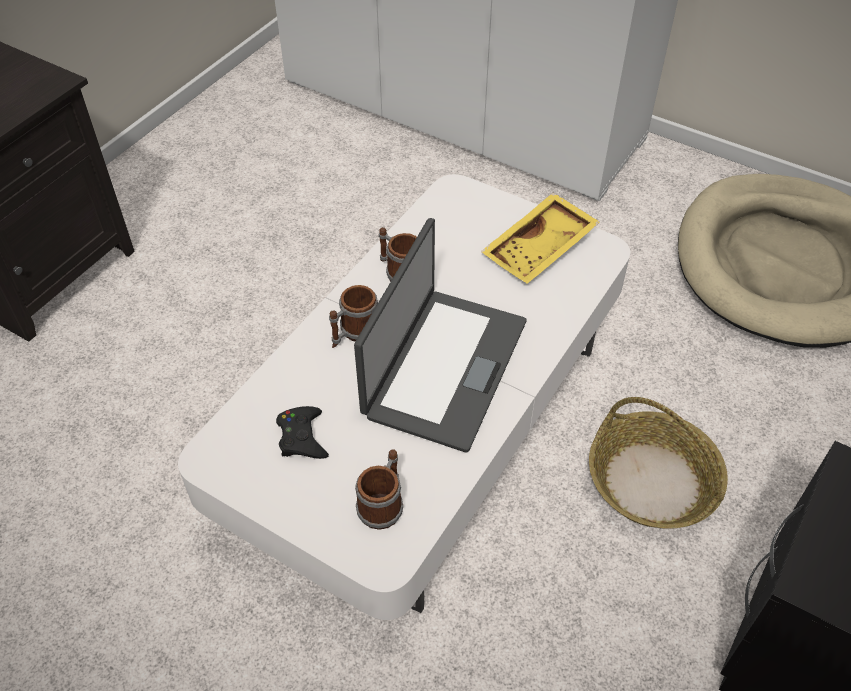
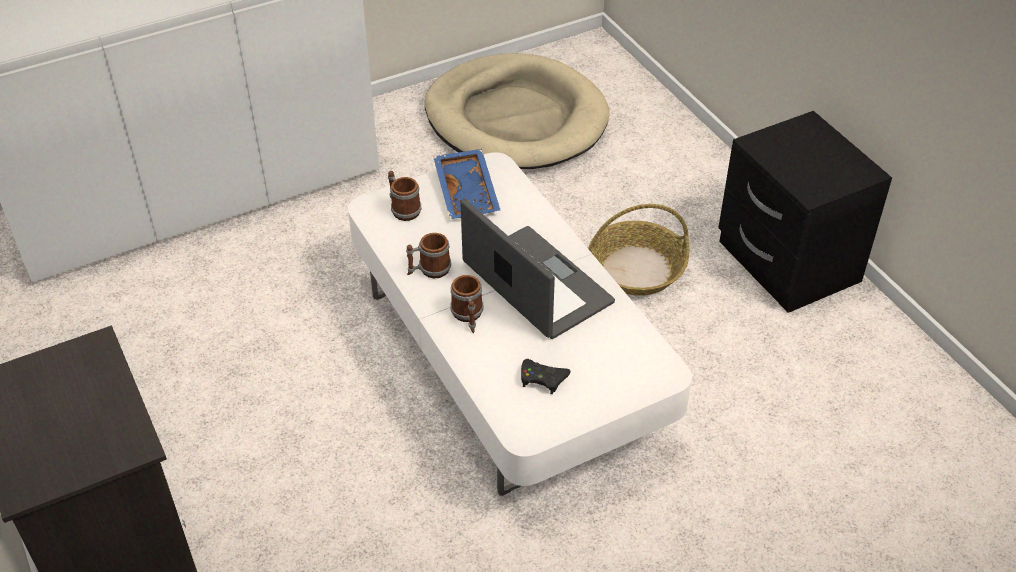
camera: 60 degrees left, 5 degrees down
mug [355,449,403,530] -> mug moved to [388,171,421,221]
yellow tray [481,193,600,284] -> blue tray [433,149,500,219]

